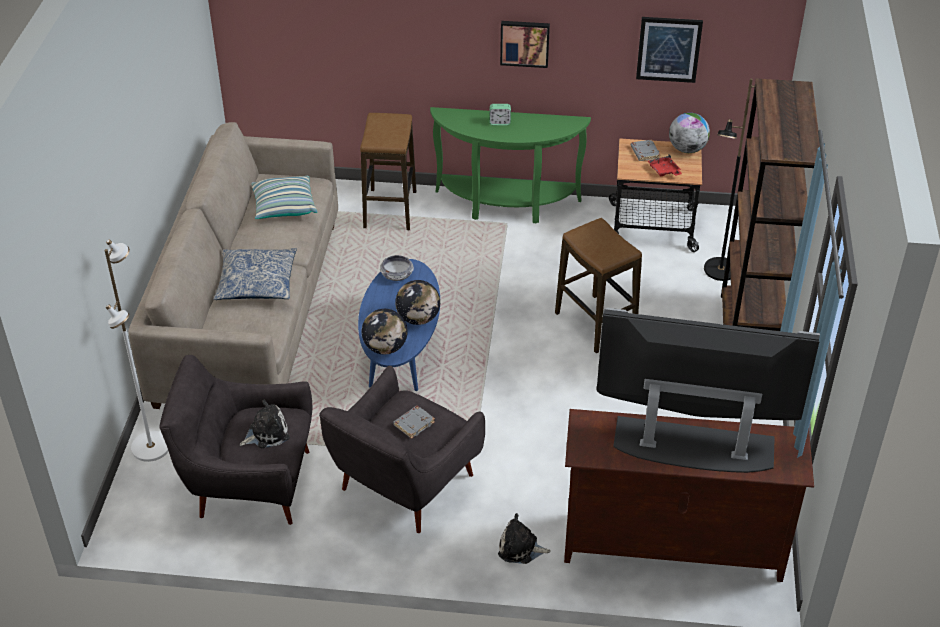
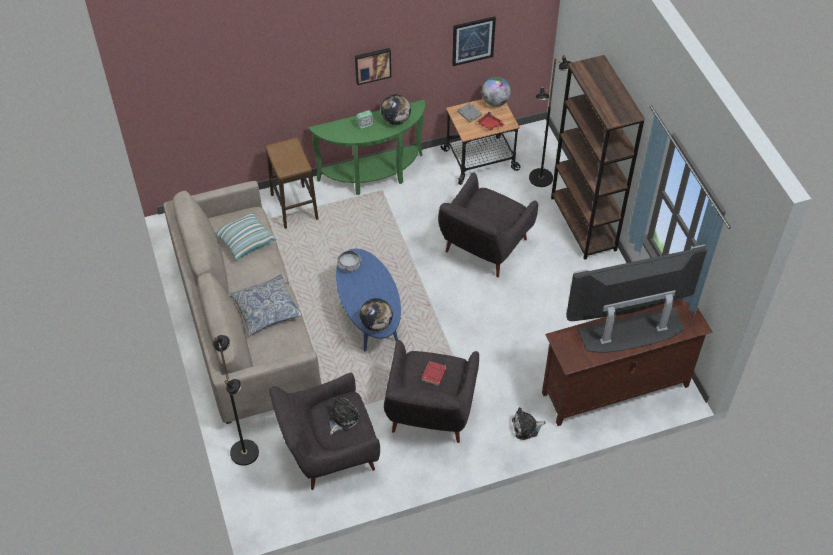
camera: 25 degrees left, 10 degrees up
white floor lamp [105,239,169,462] -> black floor lamp [213,335,259,466]
grey book [393,406,435,439] -> red book [421,361,446,386]
globe [395,280,440,325] -> globe moved to [381,94,411,125]
stool [555,218,642,353] -> grey armchair [438,172,538,277]

